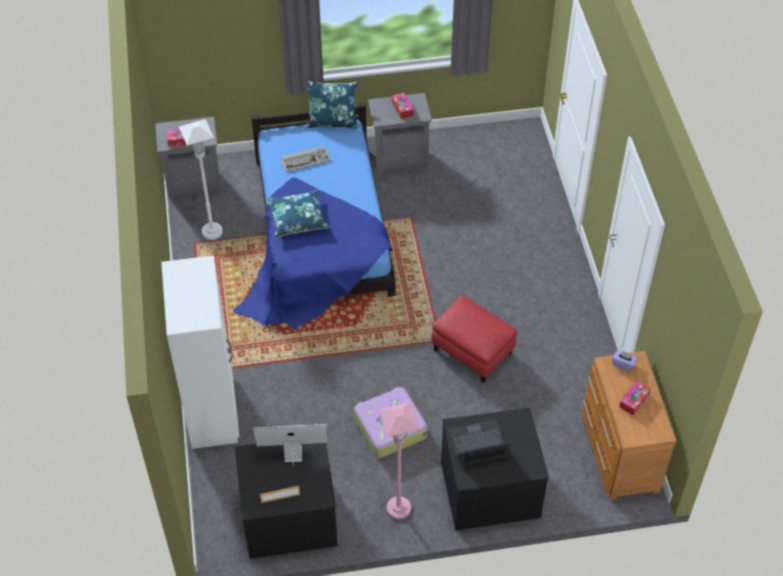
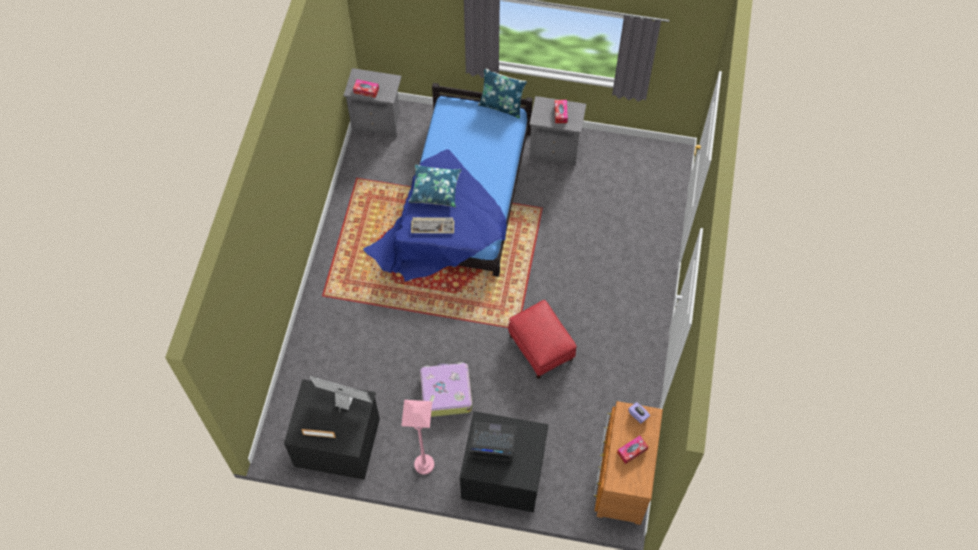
camera: 20 degrees right, 10 degrees up
white wardrobe [161,255,240,449] -> none
white floor lamp [179,119,223,240] -> none
keyboard [281,146,331,172] -> keyboard moved to [411,217,454,234]

